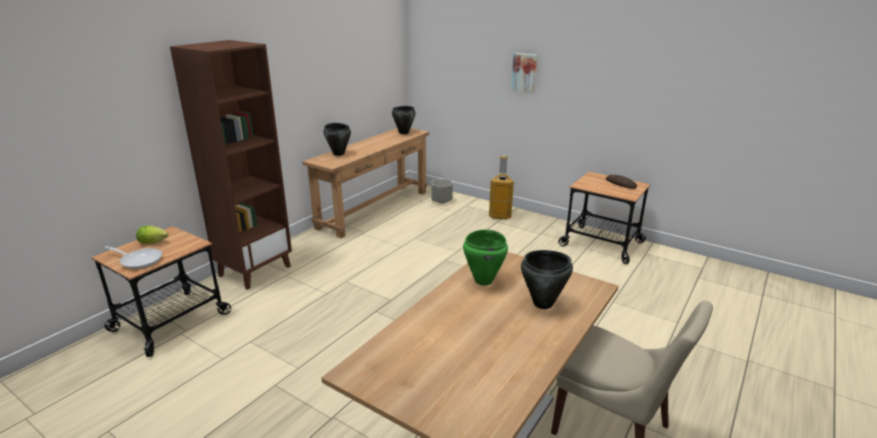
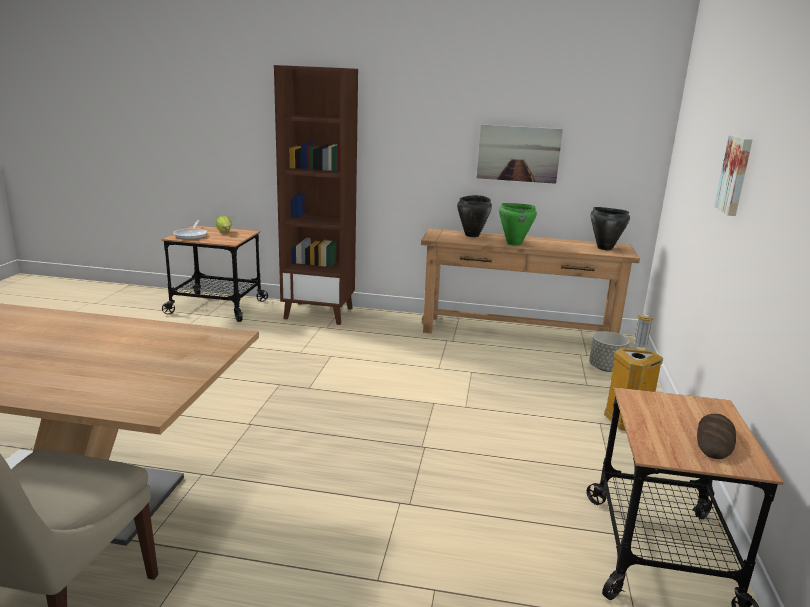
camera: 65 degrees right, 5 degrees down
green cooking pot [463,230,508,286] -> green cooking pot moved to [499,203,537,246]
black cooking pot [521,250,573,309] -> none
none -> picture [477,124,563,184]

